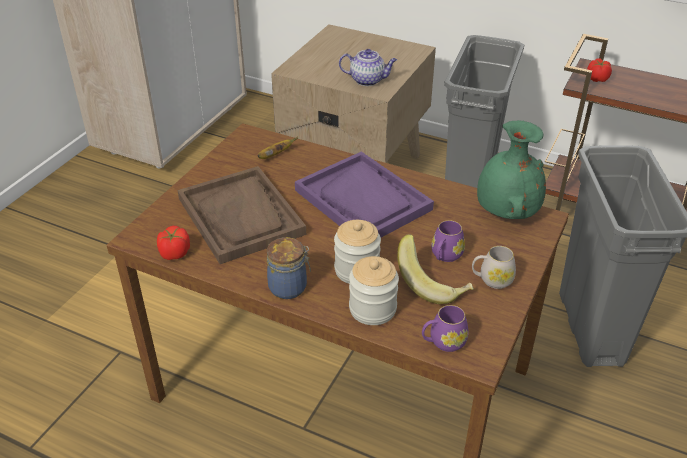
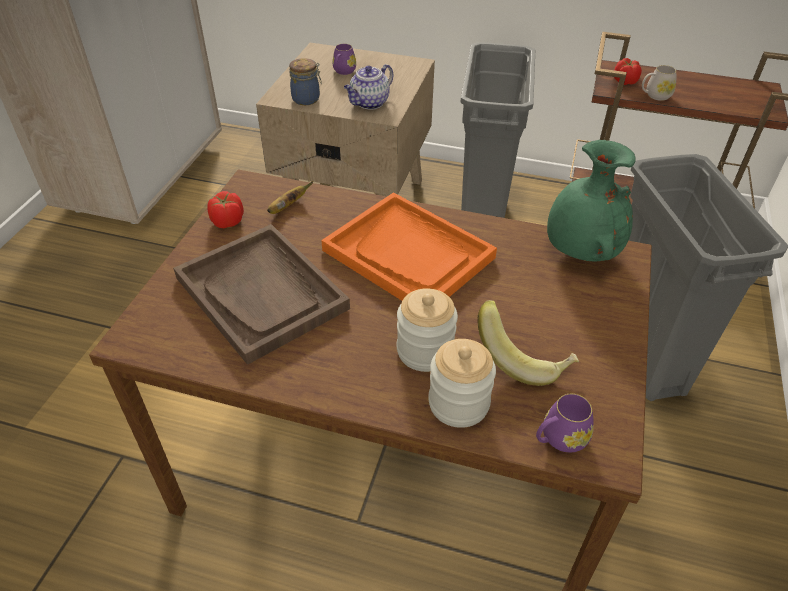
camera: 10 degrees left, 5 degrees up
tomato [157,226,190,260] -> tomato moved to [207,191,244,228]
jar [267,237,311,299] -> jar moved to [289,58,322,105]
purple tray [295,152,434,237] -> orange tray [321,192,497,301]
teapot [339,49,397,86] -> teapot turned 135 degrees clockwise [344,64,393,109]
purple mug [432,220,465,262] -> purple mug moved to [333,44,356,75]
white mug [472,246,516,289] -> white mug moved to [642,65,676,101]

